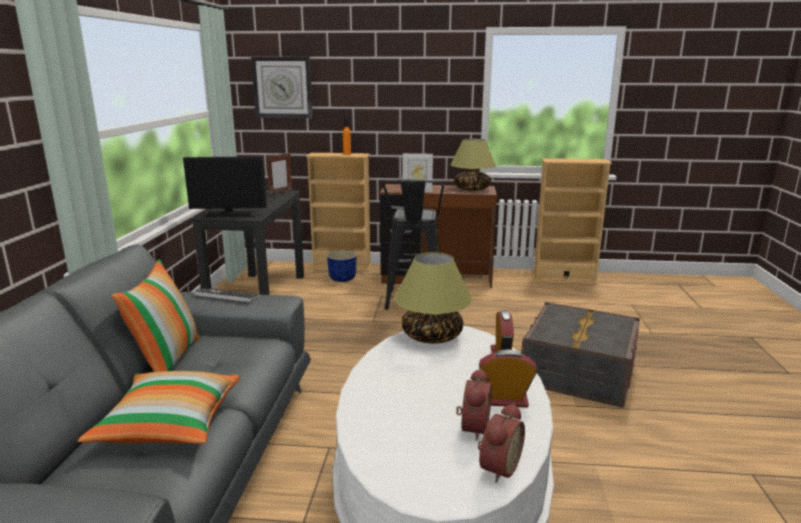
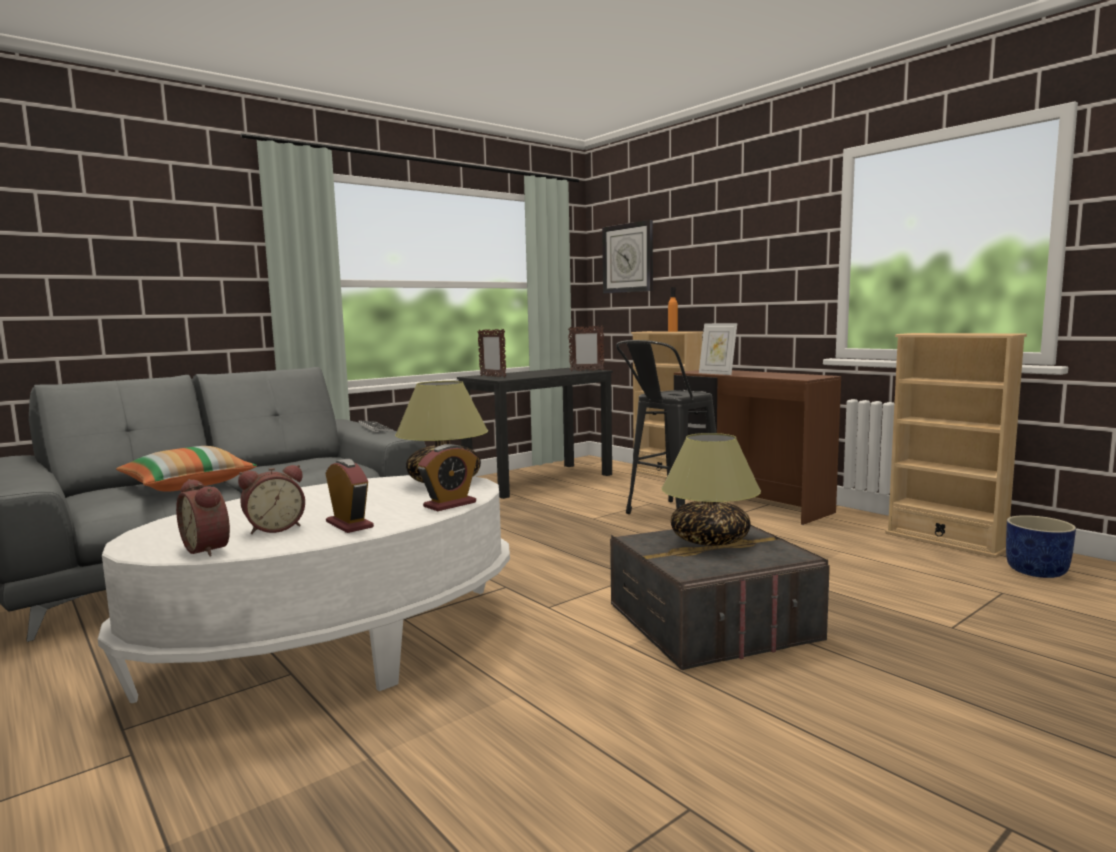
camera: 45 degrees right, 10 degrees down
pillow [112,260,200,372] -> none
monitor [183,157,267,217] -> picture frame [478,329,506,377]
blue planter [327,250,356,282] -> blue planter moved to [1006,515,1076,578]
table lamp [450,138,496,191] -> table lamp moved to [662,433,761,546]
alarm clock [478,403,525,483] -> alarm clock turned 60 degrees clockwise [176,479,230,556]

